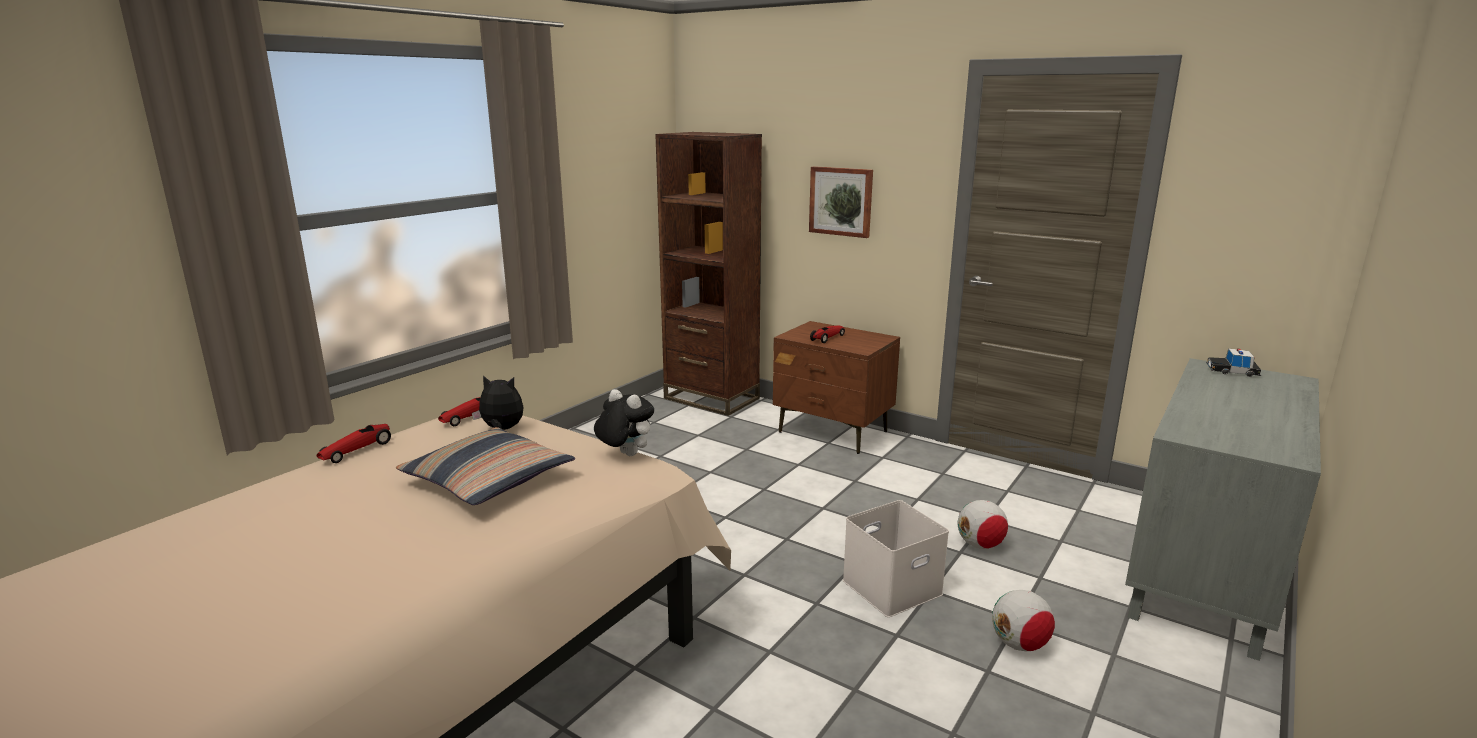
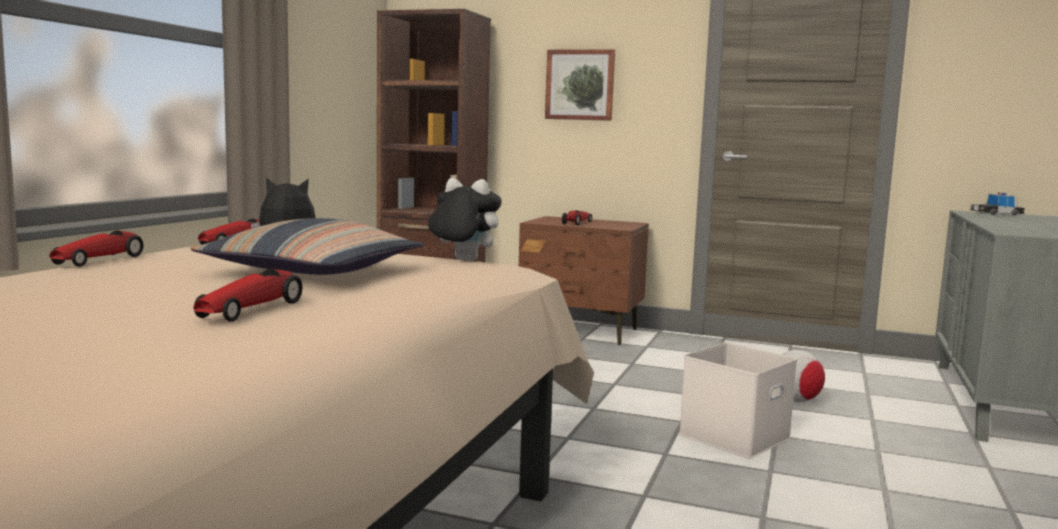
camera: 15 degrees left, 10 degrees down
football [992,590,1055,651] -> none
none -> toy car [193,269,303,321]

